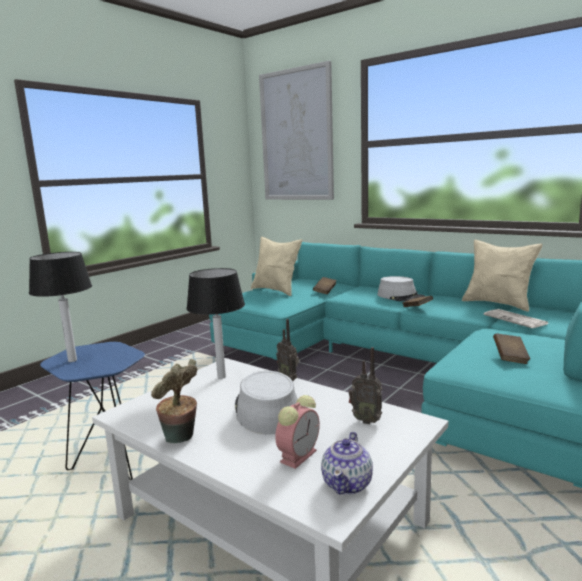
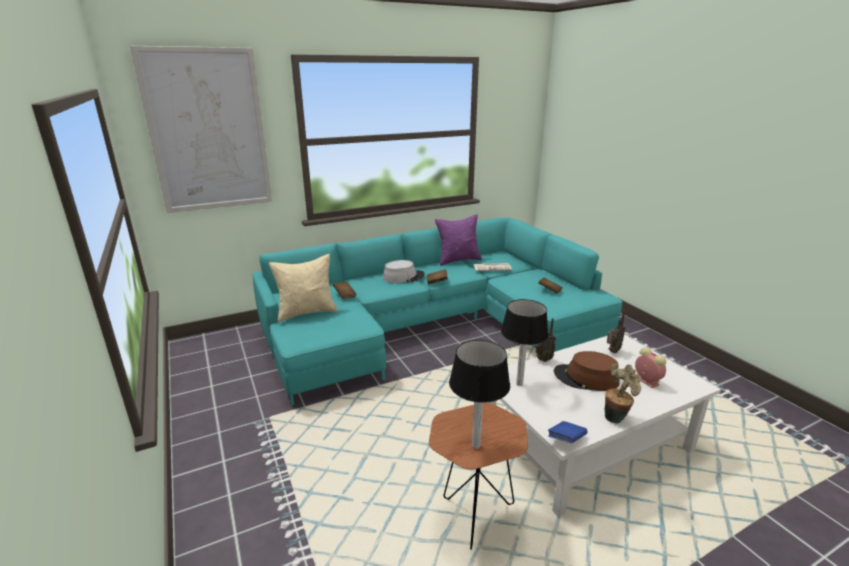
camera: 65 degrees left, 10 degrees up
blue side table [40,342,145,480] -> brown side table [429,403,528,550]
grey hat [235,371,298,435] -> brown hat [554,351,619,391]
teapot [321,432,373,495] -> none
beige pillow [462,240,543,312] -> purple pillow [435,214,482,266]
none -> blue book [548,421,587,443]

